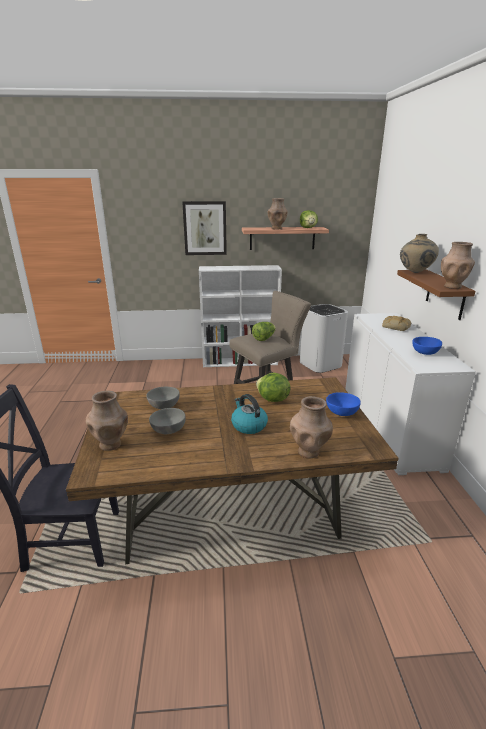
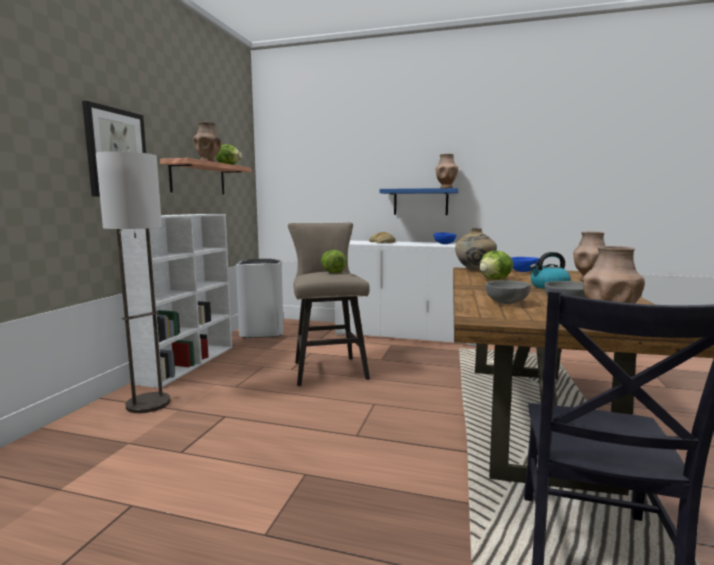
camera: 70 degrees left, 15 degrees down
brown shelf [397,270,475,320] -> blue shelf [380,188,459,215]
beige vase [400,234,439,273] -> beige vase moved to [455,228,497,271]
none -> floor lamp [96,151,170,413]

